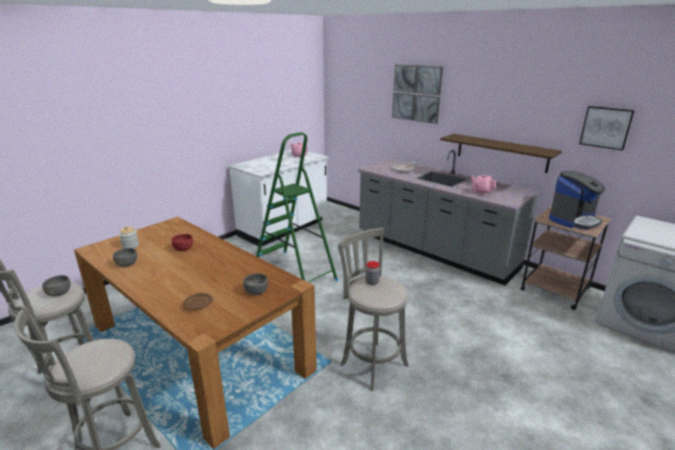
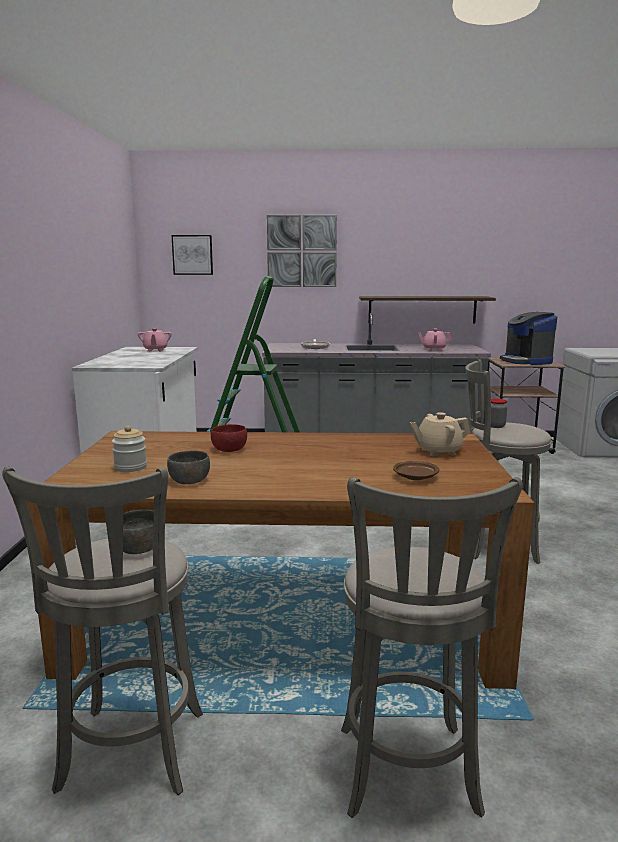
camera: 40 degrees left, 10 degrees down
grey bowl [243,273,268,295] -> beige teapot [410,412,470,457]
coffee machine [549,171,605,230] -> coffee machine turned 150 degrees clockwise [500,312,557,365]
picture [579,106,635,150] -> picture moved to [172,235,213,275]

